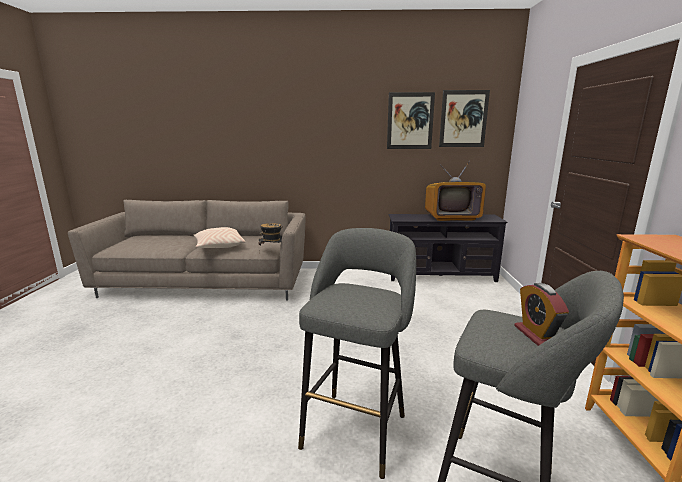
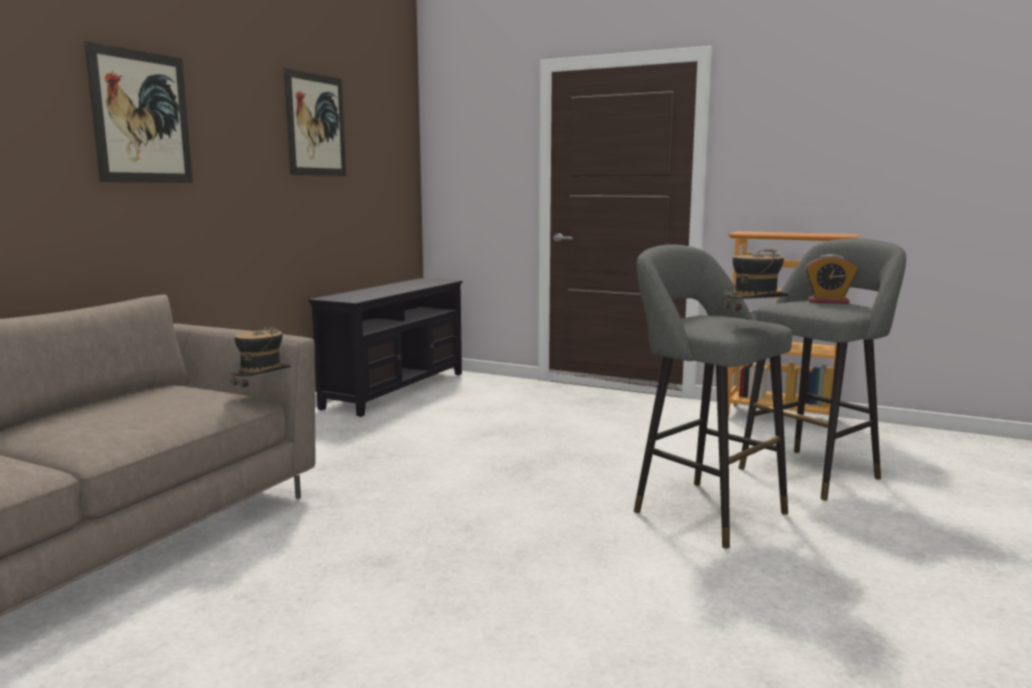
camera: 65 degrees left, 5 degrees down
beige pillow [194,227,245,248] -> none
television [425,161,486,221] -> none
picture [439,90,490,147] -> picture moved to [85,41,193,183]
none -> hat [722,249,789,331]

